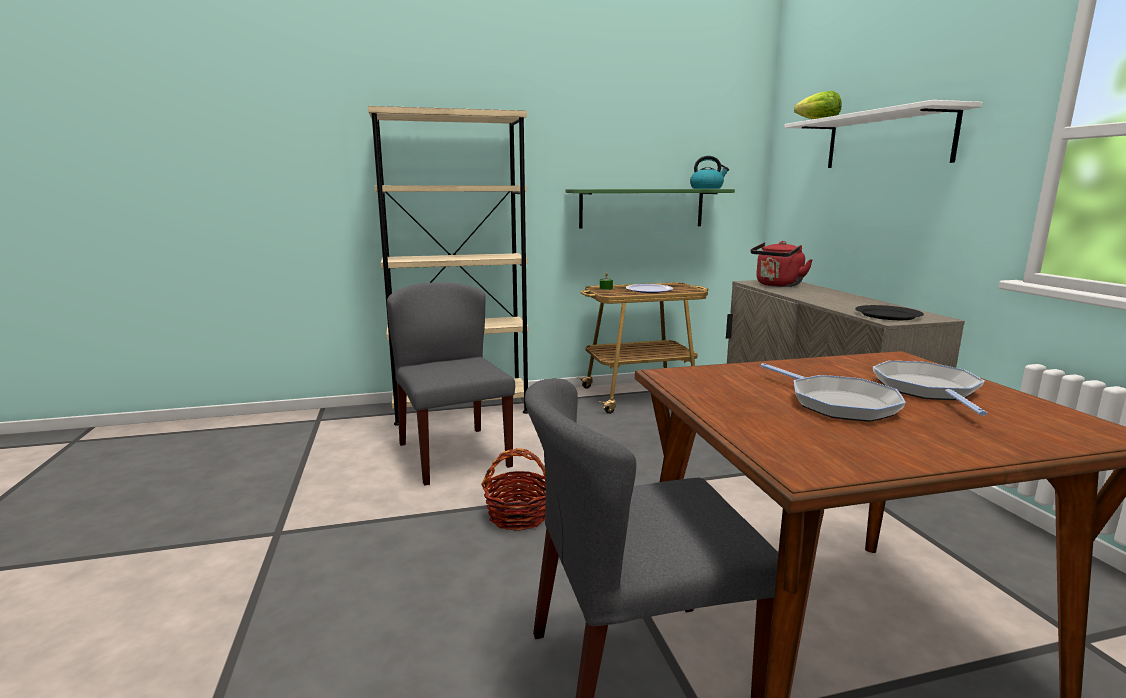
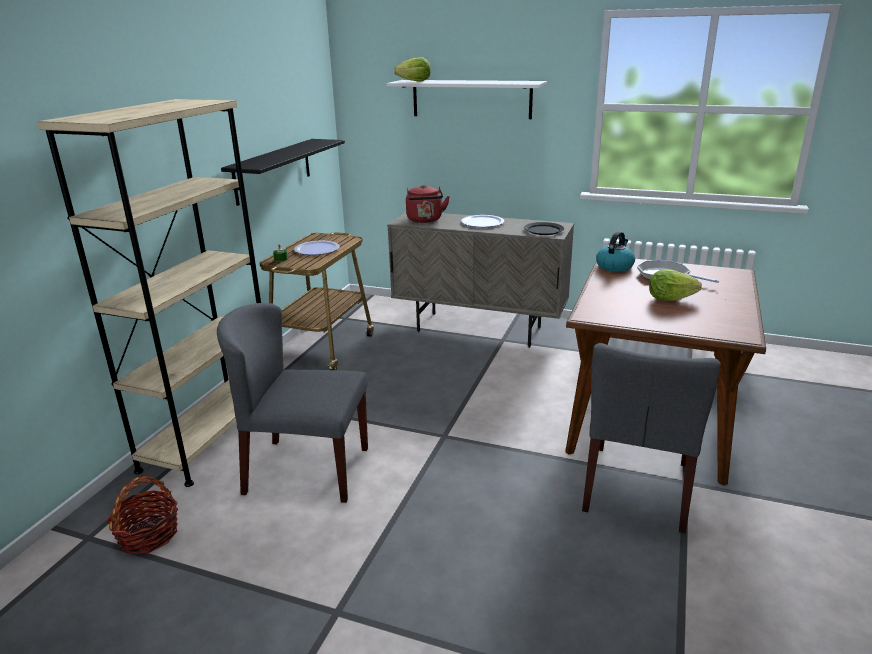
camera: 55 degrees left, 10 degrees up
basket [481,448,546,531] -> basket moved to [107,476,178,554]
green shelf [565,189,735,228] -> black shelf [221,139,345,206]
kettle [690,156,729,189] -> kettle moved to [596,231,635,272]
frying pan [760,363,906,422] -> lettuce [649,269,702,301]
none -> plate [461,215,504,227]

